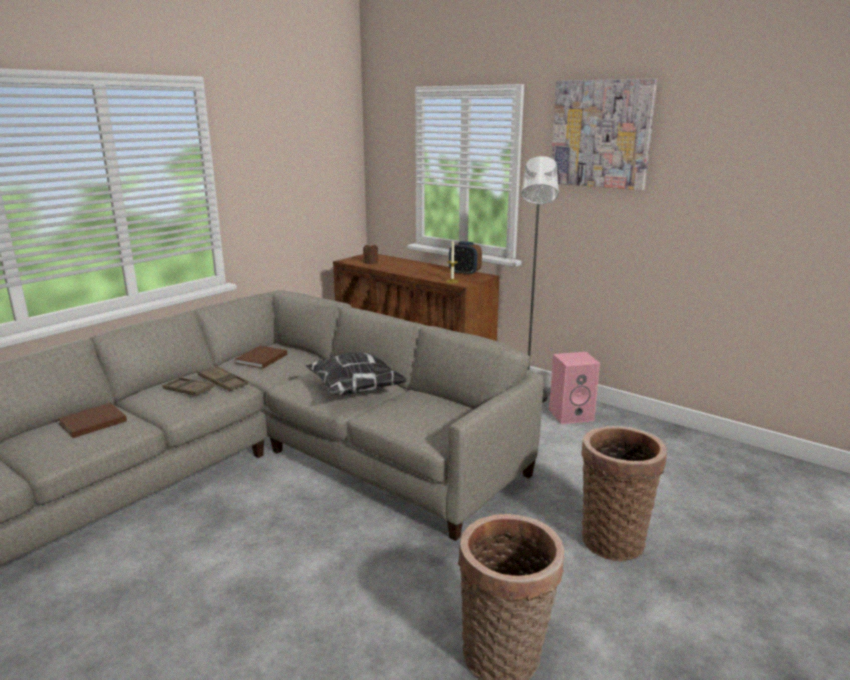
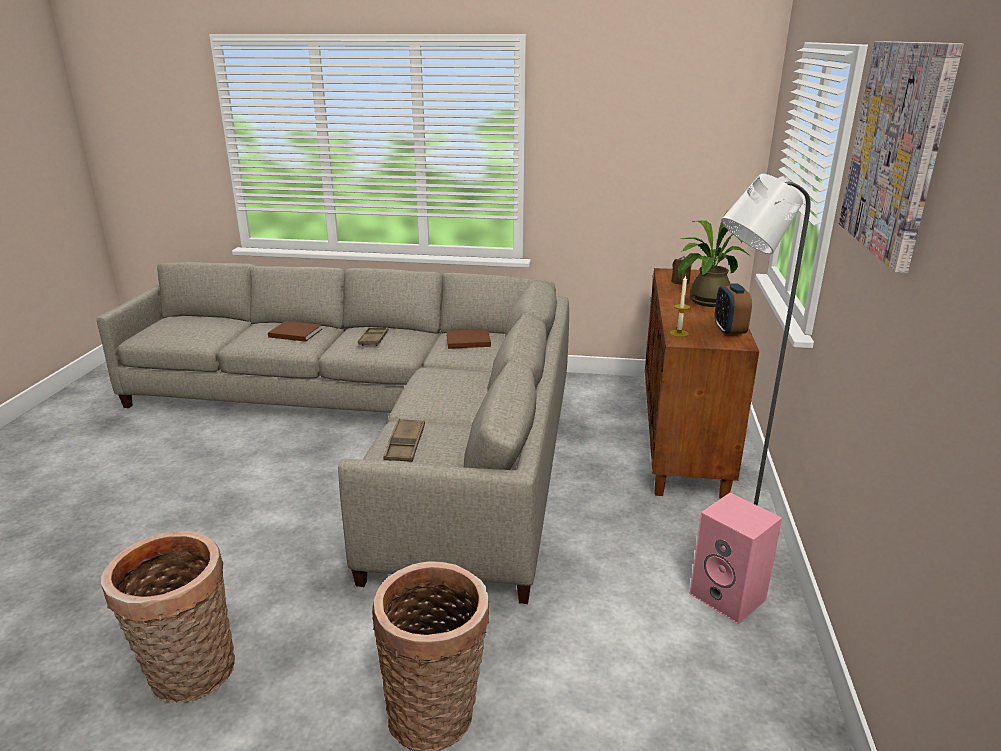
camera: 60 degrees right, 5 degrees up
brown tray [198,365,248,391] -> brown tray moved to [383,419,425,462]
pillow [305,352,407,395] -> none
none -> potted plant [678,210,751,307]

